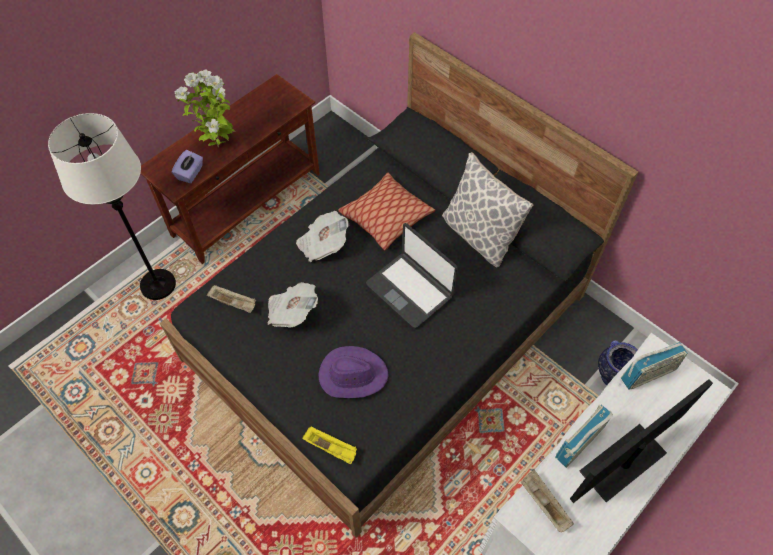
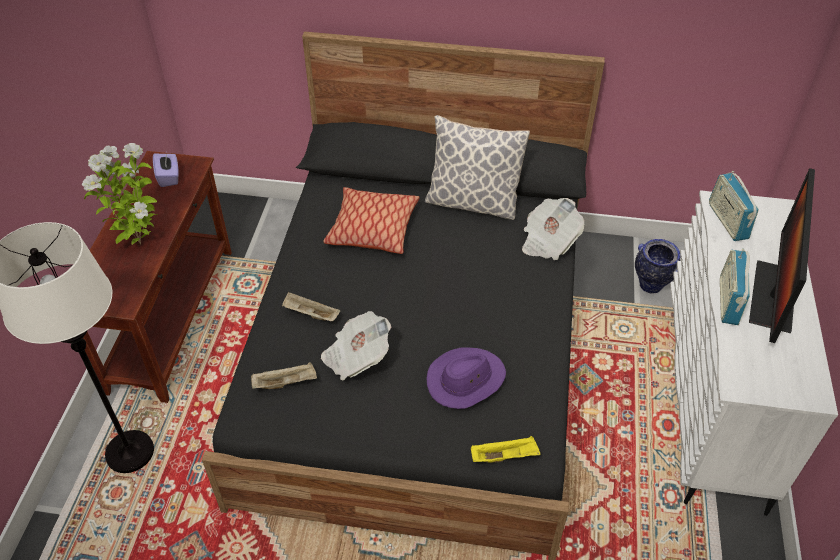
camera: 35 degrees left, 10 degrees down
purple tissue box [172,150,203,183] -> purple tissue box moved to [153,153,179,187]
newspaper [296,211,349,262] -> newspaper moved to [522,198,584,260]
laptop [366,223,458,328] -> none
beige tray [521,470,574,532] -> beige tray moved to [282,292,340,321]
radio [621,342,688,389] -> radio turned 135 degrees clockwise [709,171,759,241]

